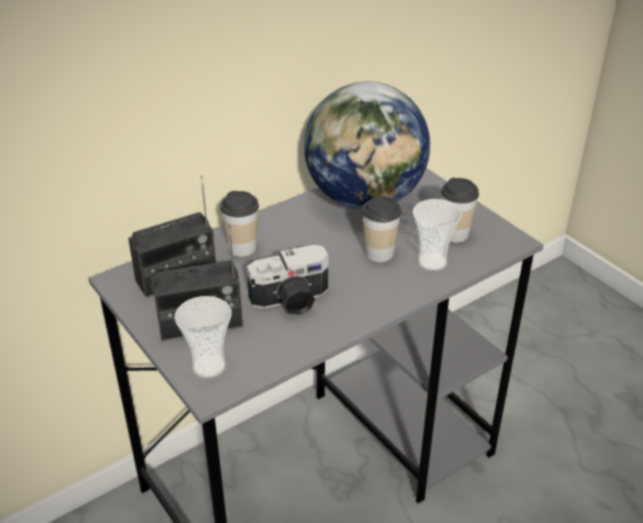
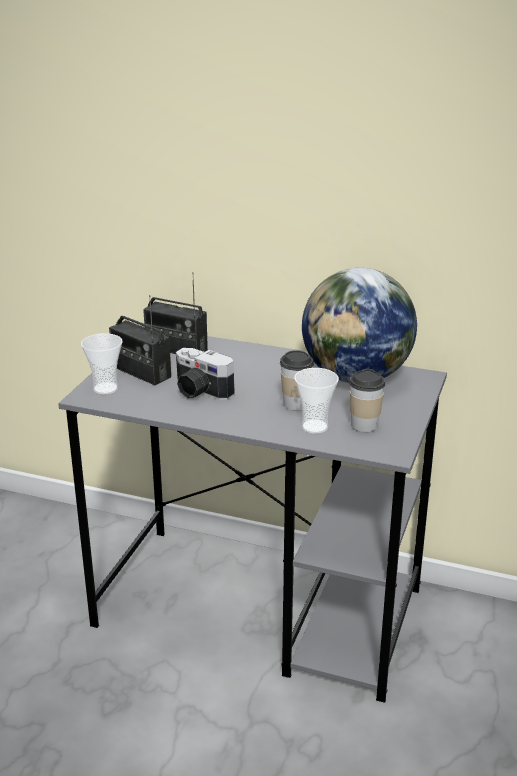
camera: 55 degrees right, 10 degrees down
cup [220,191,259,257] -> none

